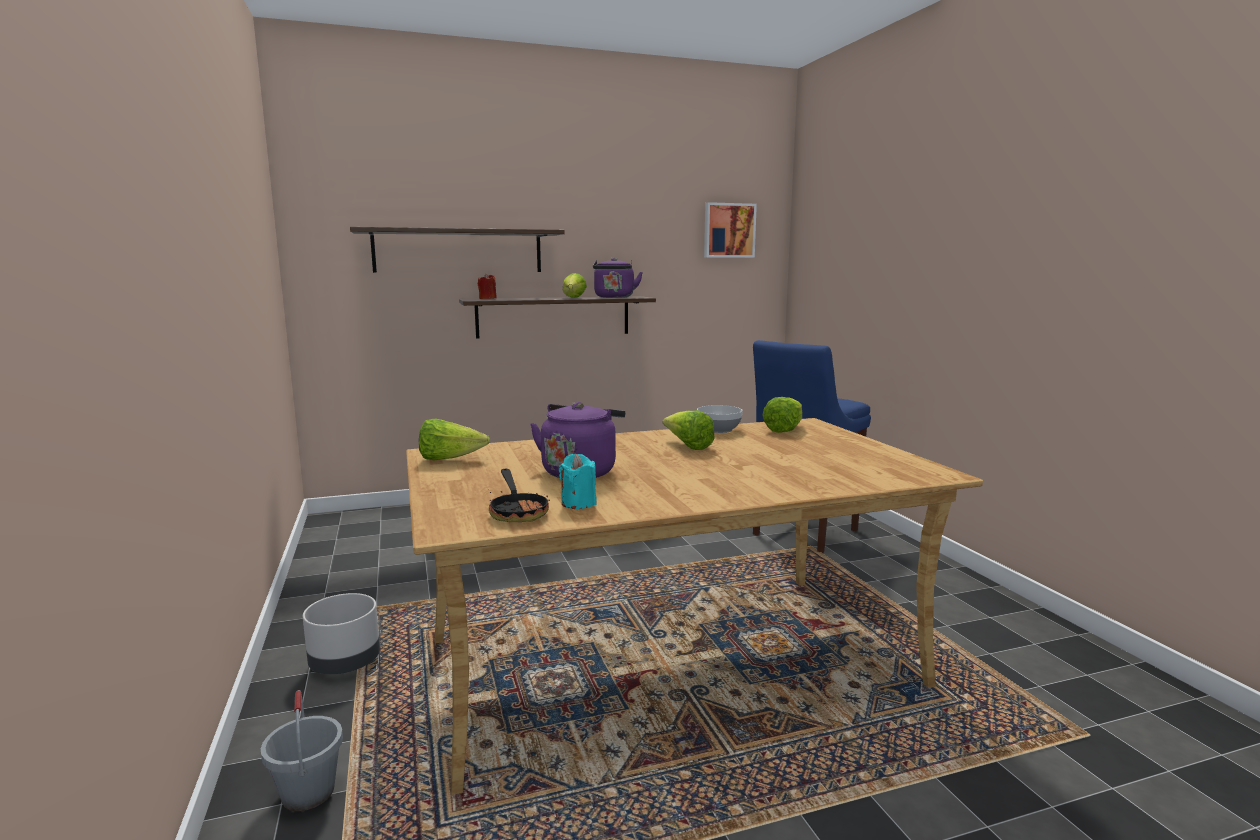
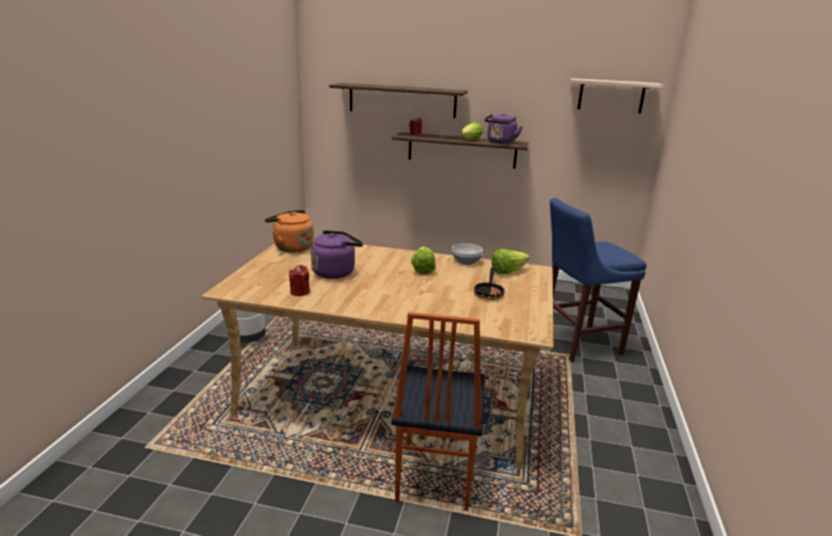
camera: 30 degrees right, 10 degrees up
grey bucket [261,690,343,811] -> none
lettuce [419,419,490,460] -> orange kettle [265,210,314,253]
frying pan [488,469,550,522] -> frying pan moved to [474,267,505,300]
turquoise candle [559,454,597,509] -> red candle [289,265,310,296]
picture [704,202,757,258] -> shelf [570,78,664,113]
none -> chair [391,312,485,511]

